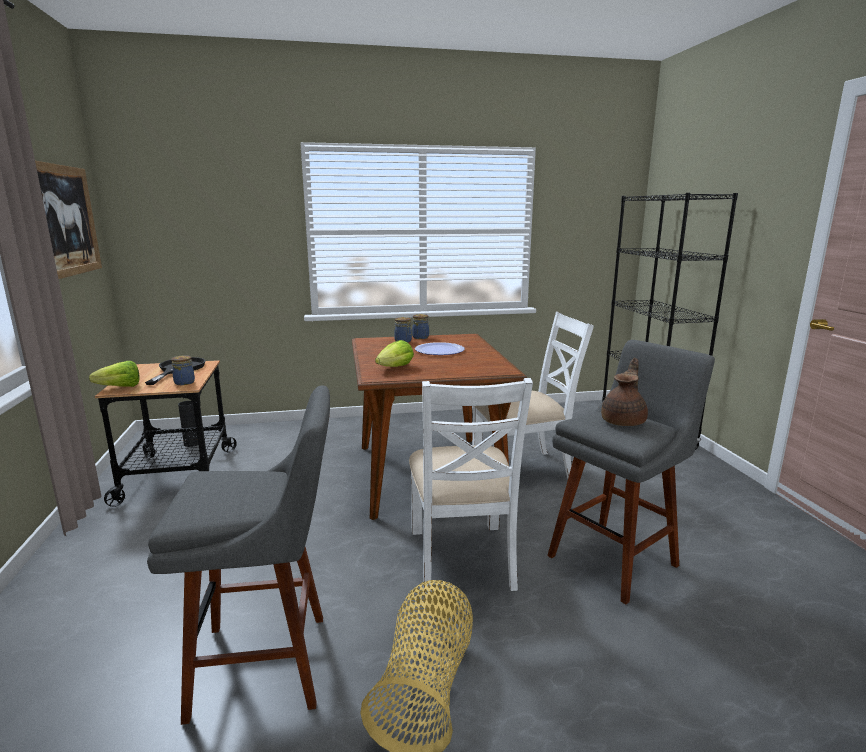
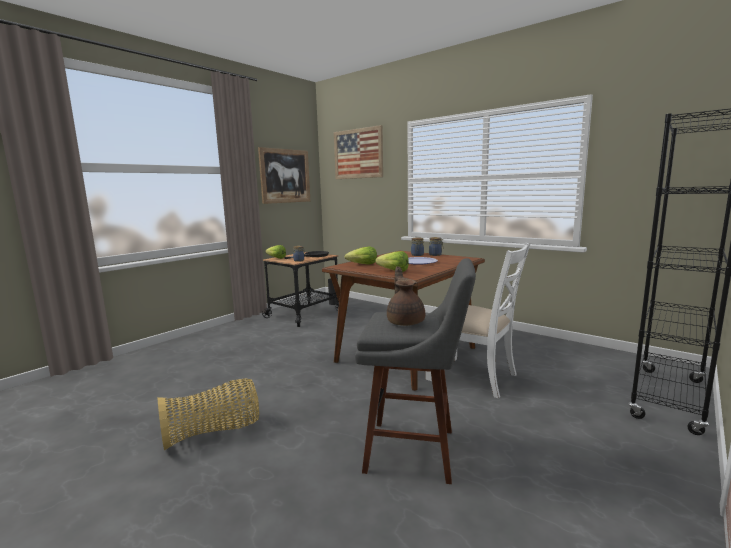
camera: 50 degrees right, 5 degrees down
grey stool [147,386,330,725] -> none
white chair [409,378,533,596] -> none
brown teapot [601,358,648,426] -> brown teapot turned 90 degrees counterclockwise [387,266,425,326]
none -> picture [334,125,383,179]
none -> lettuce [375,251,409,272]

